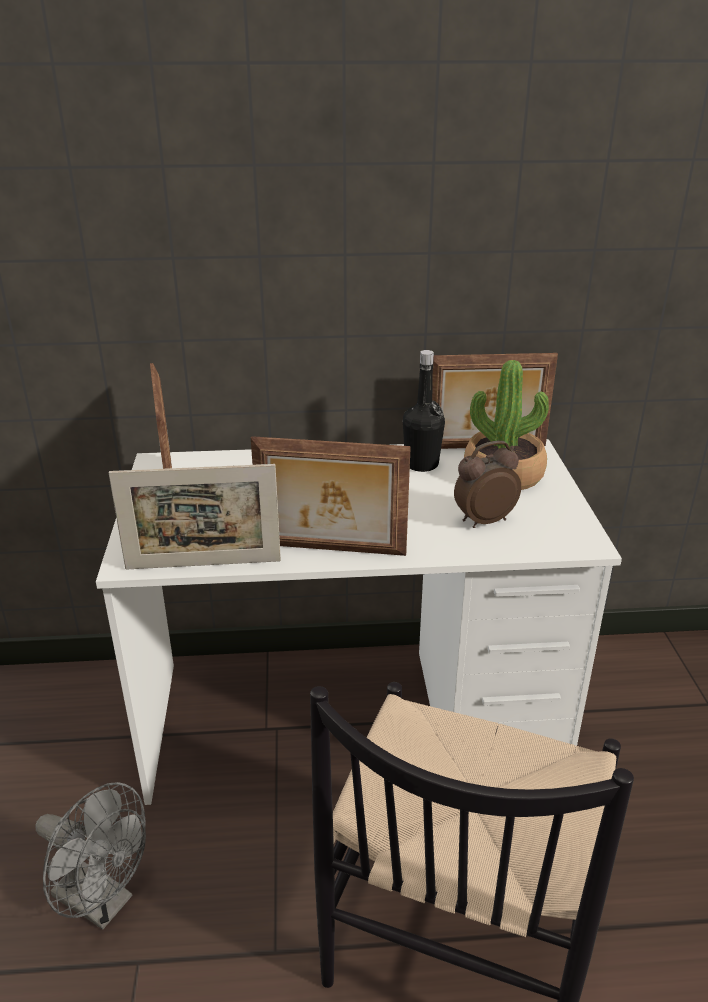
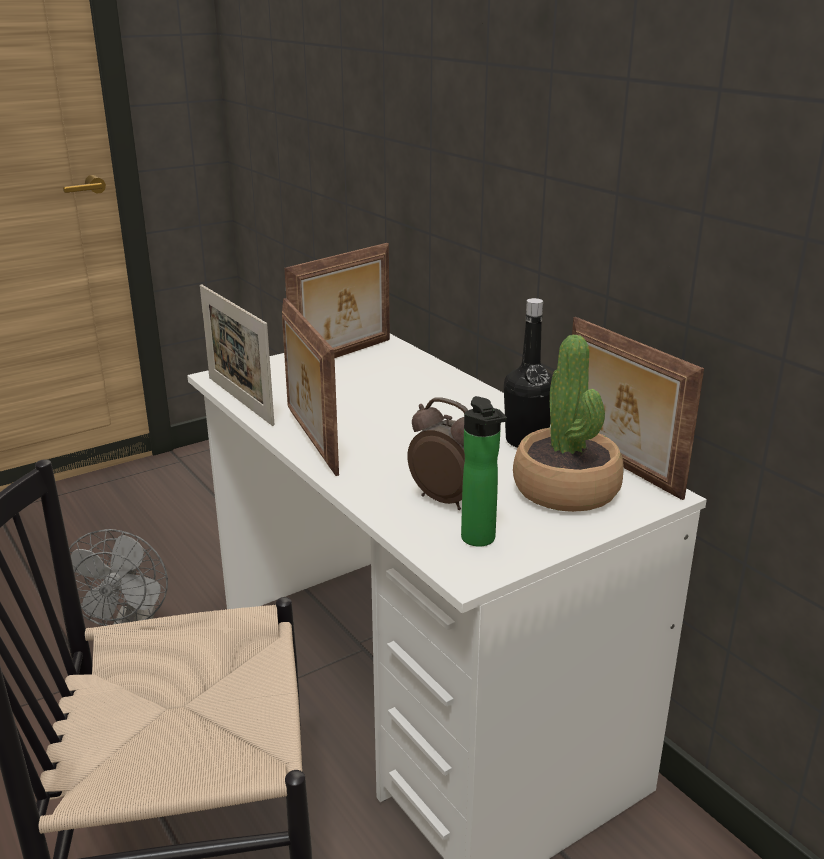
camera: 60 degrees right, 5 degrees down
none -> bottle [461,396,507,547]

